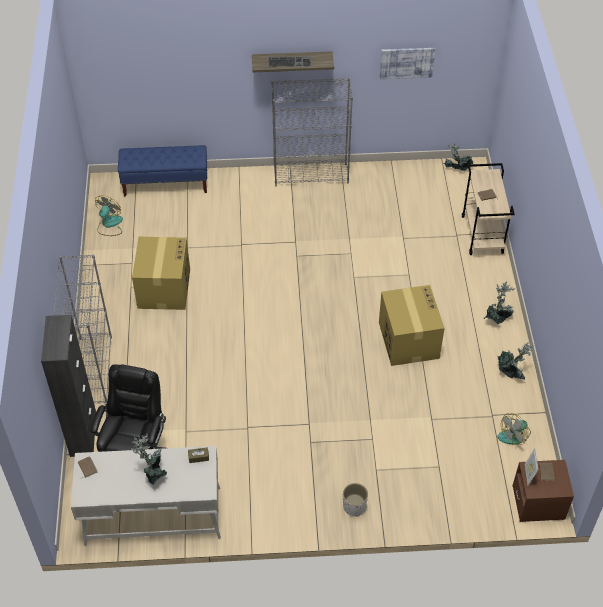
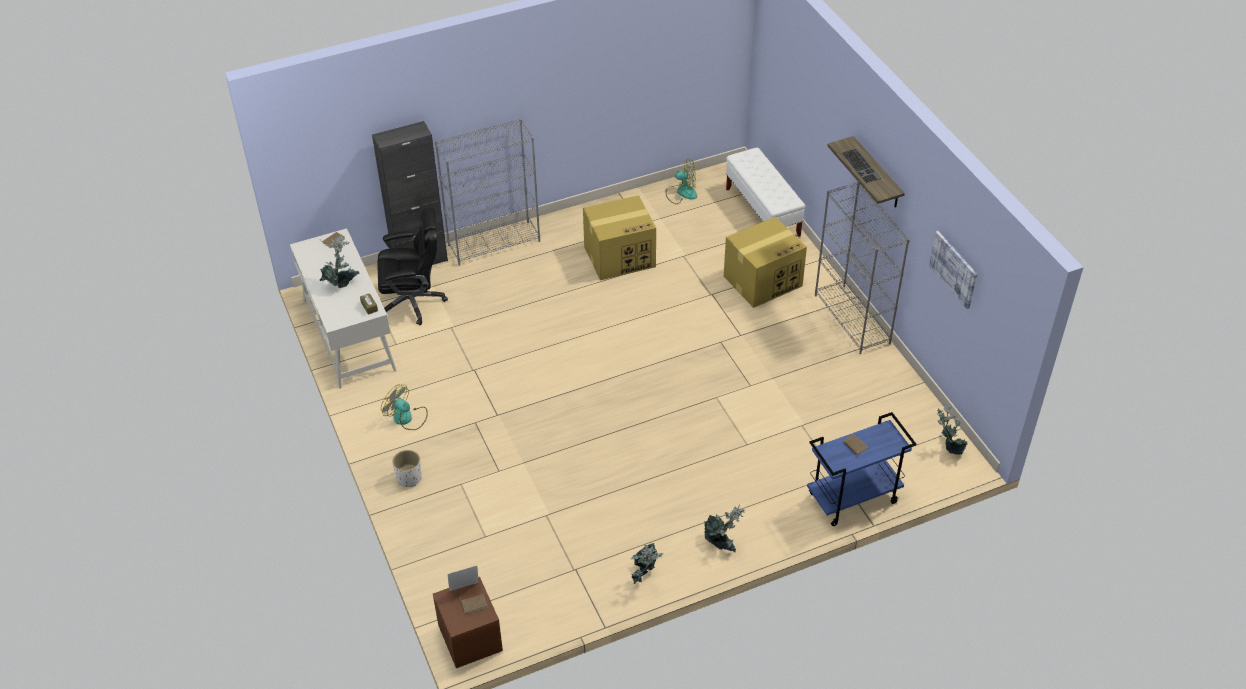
camera: 70 degrees right, 5 degrees down
blue bench [118,145,207,196] -> white bench [726,148,806,237]
cardboard box [379,285,445,366] -> cardboard box moved to [724,217,807,308]
beige cart [462,163,515,255] -> blue cart [807,412,917,526]
fan [497,413,531,445] -> fan moved to [381,384,428,430]

